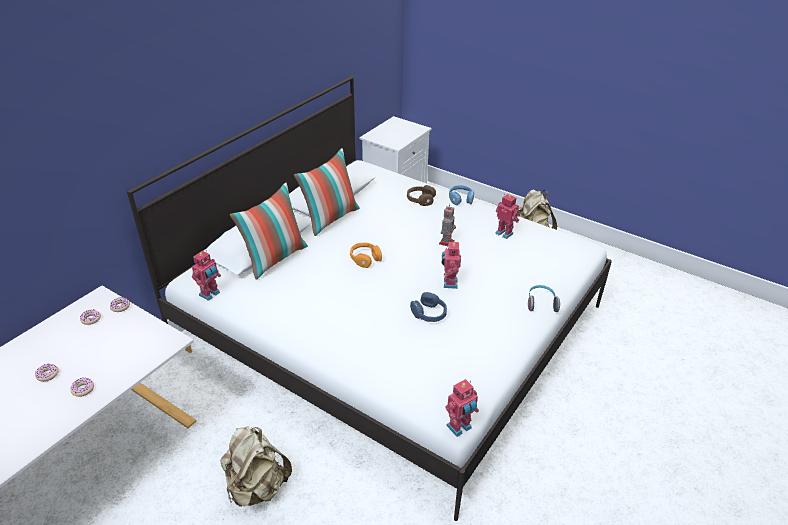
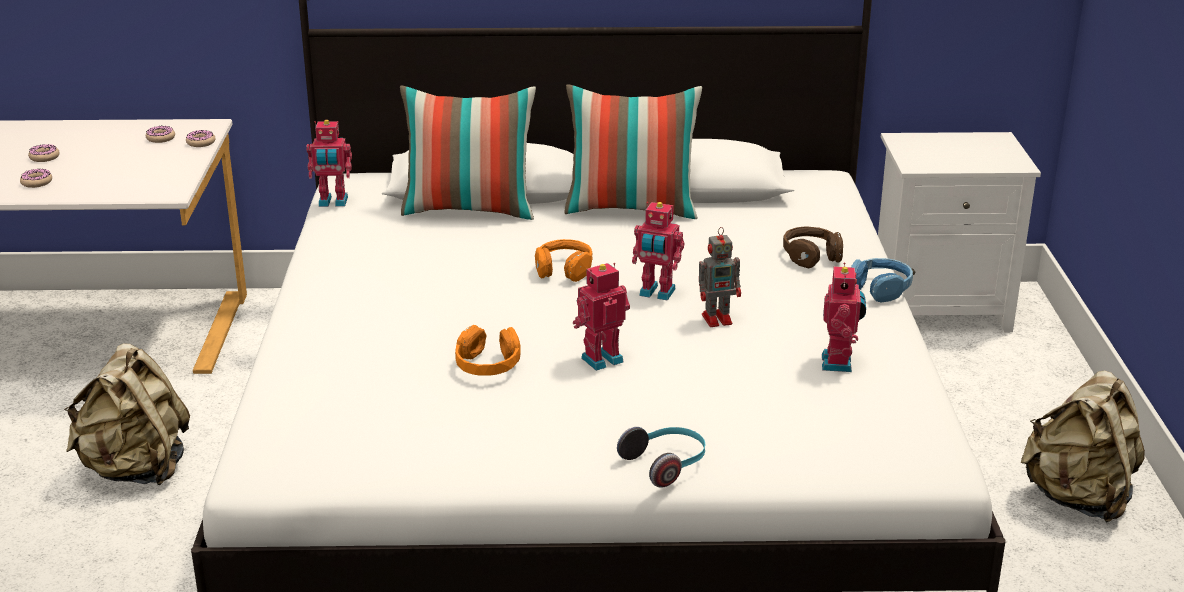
camera: 55 degrees right, 10 degrees down
blue headphones [410,292,447,322] -> orange headphones [455,325,521,376]
toy robot [445,379,479,437] -> toy robot moved to [632,202,684,301]

